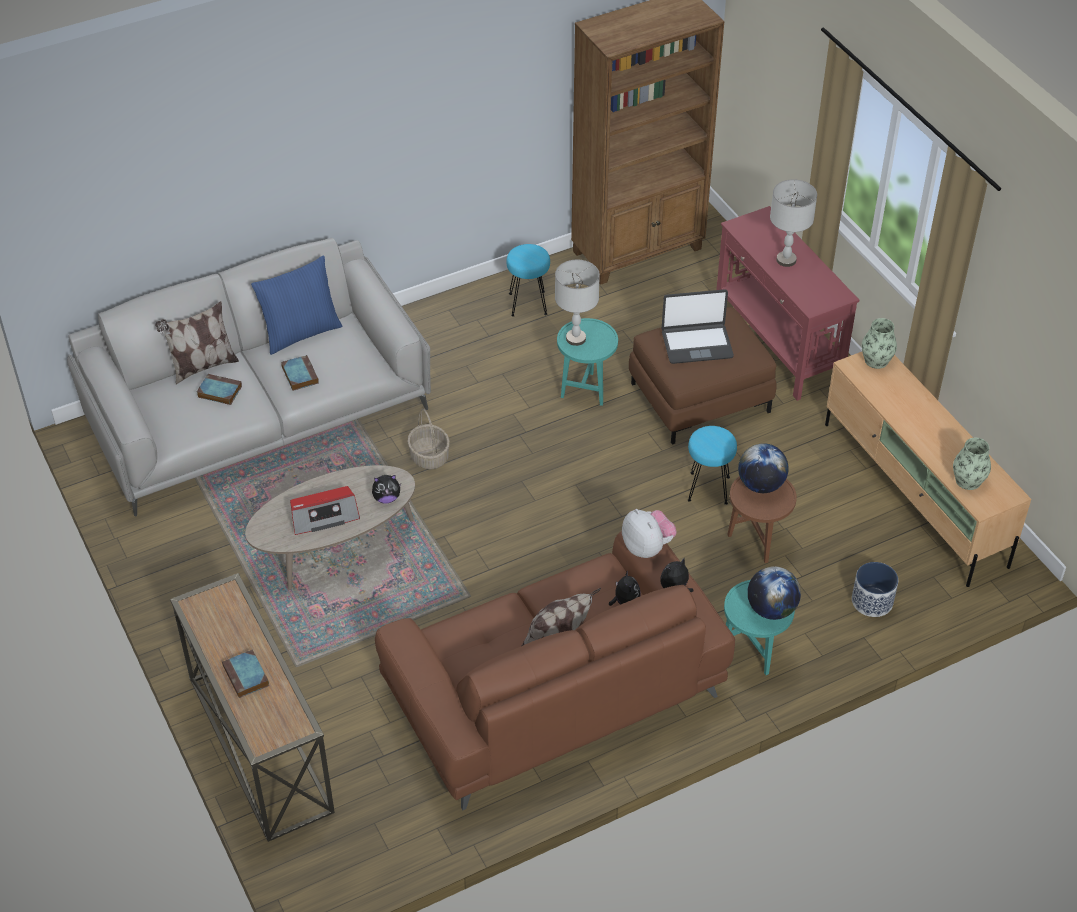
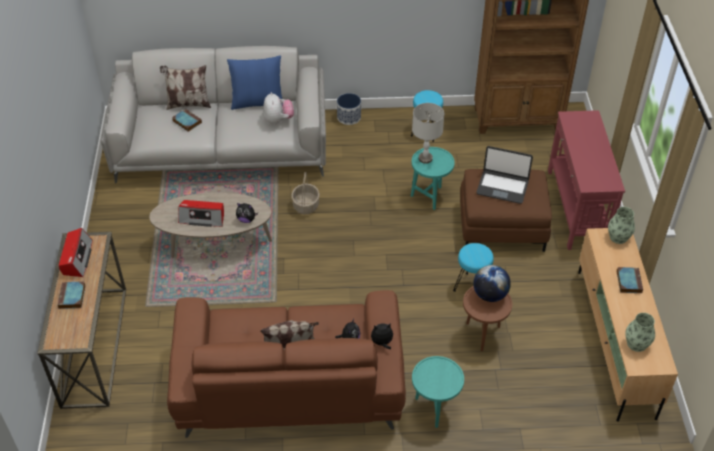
camera: 25 degrees right, 0 degrees up
book [281,355,319,391] -> book moved to [617,267,643,293]
plush toy [622,509,677,558] -> plush toy moved to [263,92,294,125]
globe [747,566,801,620] -> none
grey table lamp [770,179,817,267] -> none
planter [852,562,898,617] -> planter moved to [337,93,361,125]
none -> radio [59,228,93,277]

